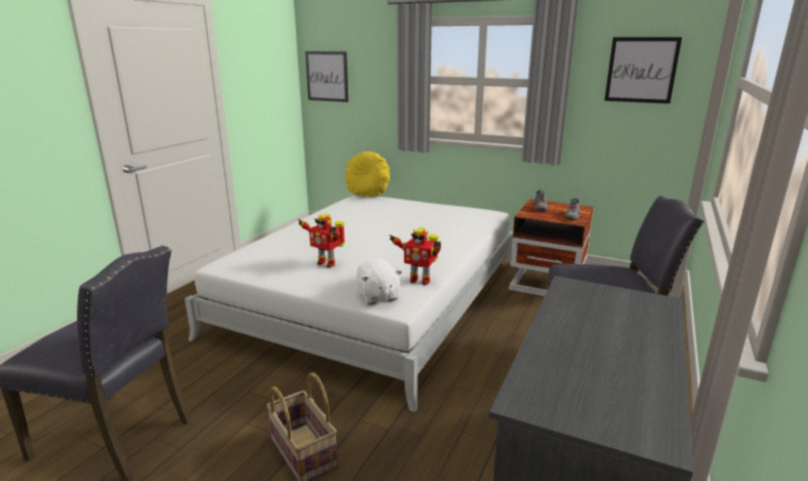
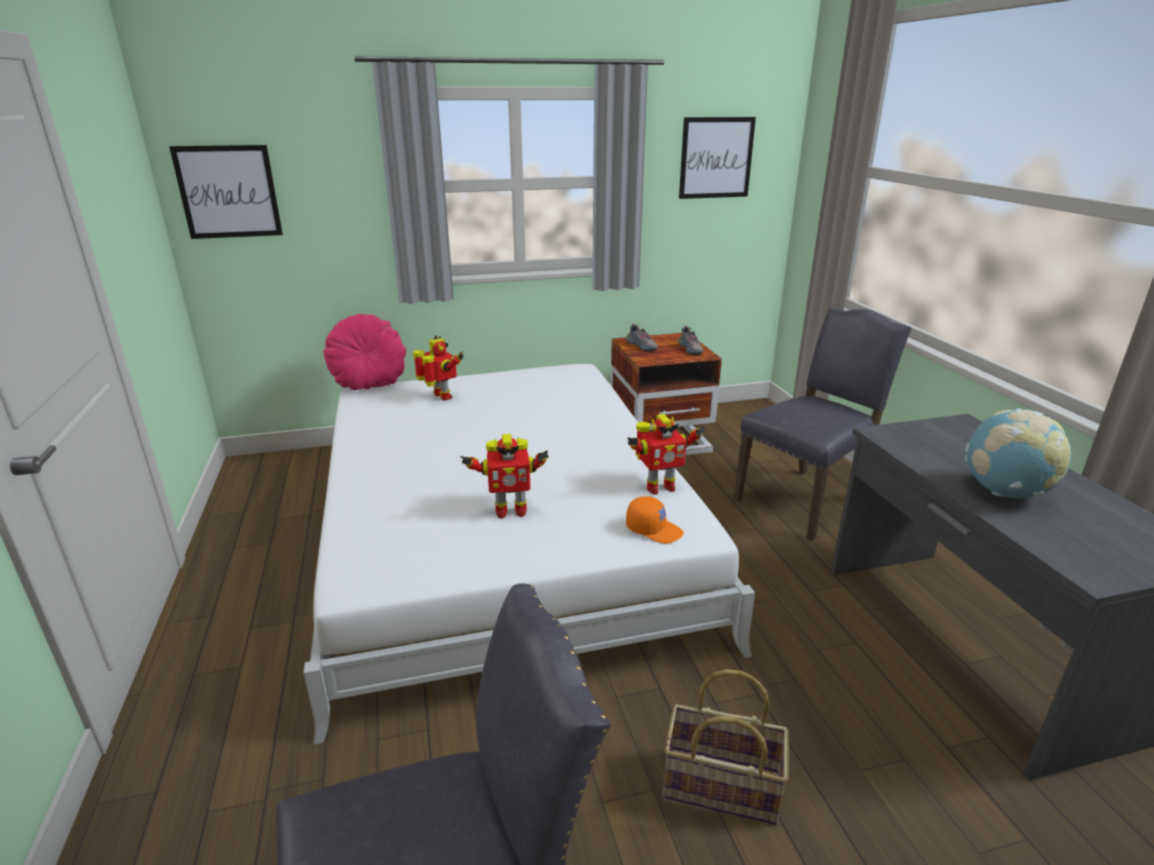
camera: 40 degrees left, 5 degrees up
yellow pillow [345,151,390,197] -> pink pillow [324,314,406,390]
white plush toy [356,259,402,305] -> orange cap [626,496,684,544]
none -> toy robot [413,335,464,400]
none -> globe [966,408,1071,498]

